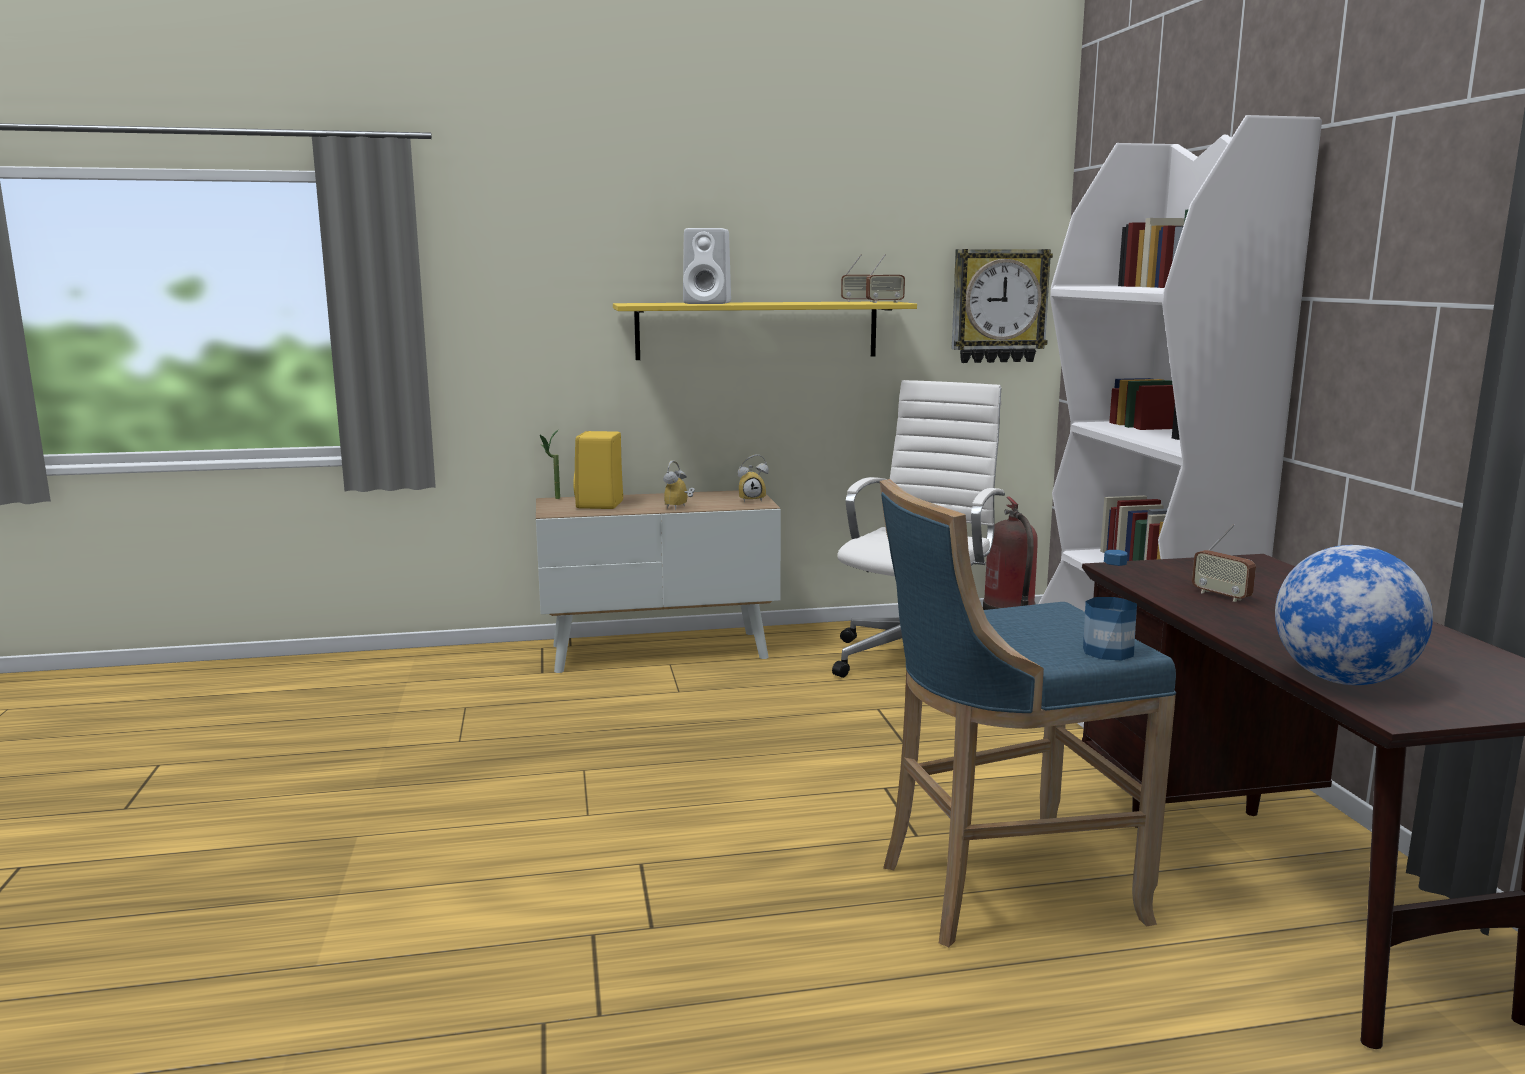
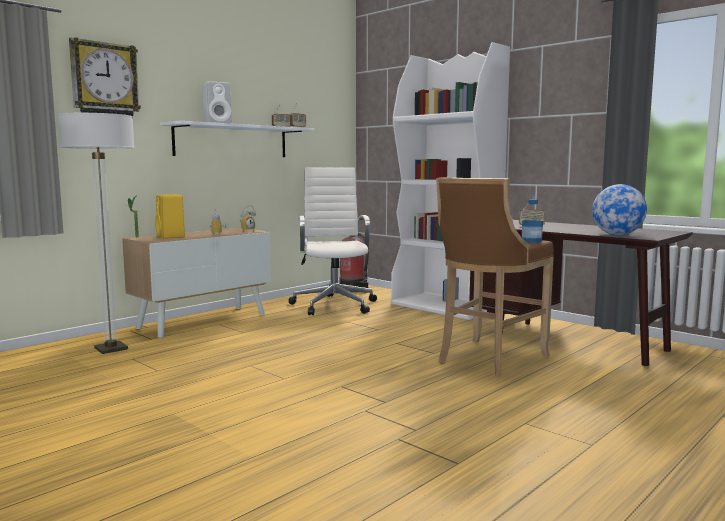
camera: 35 degrees left, 5 degrees down
yellow shelf [613,301,917,360] -> white shelf [160,121,314,157]
blue stool [880,479,1176,947] -> brown stool [436,177,554,377]
wall clock [952,249,1053,363] -> wall clock moved to [69,37,141,119]
none -> floor lamp [58,113,135,354]

